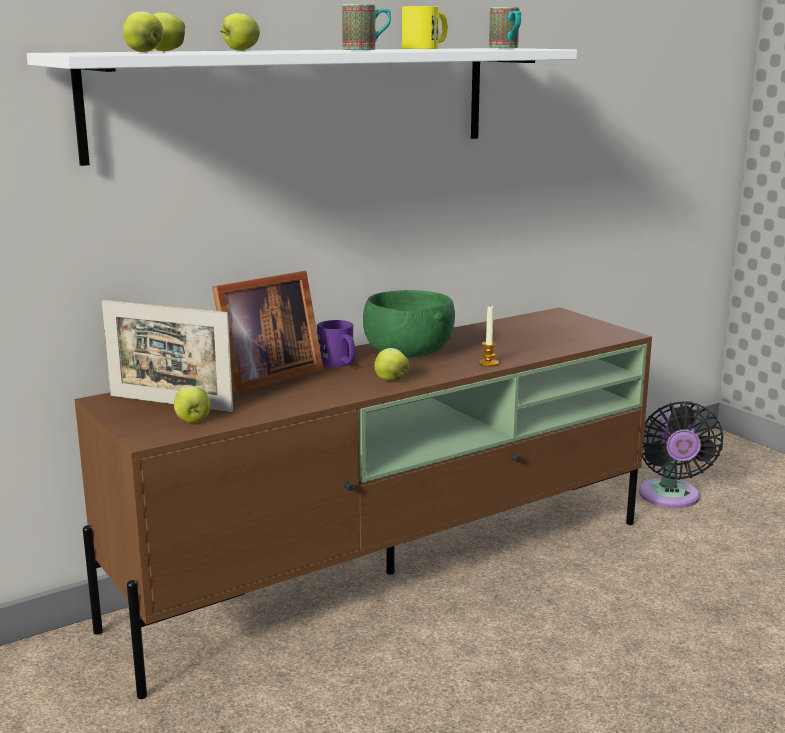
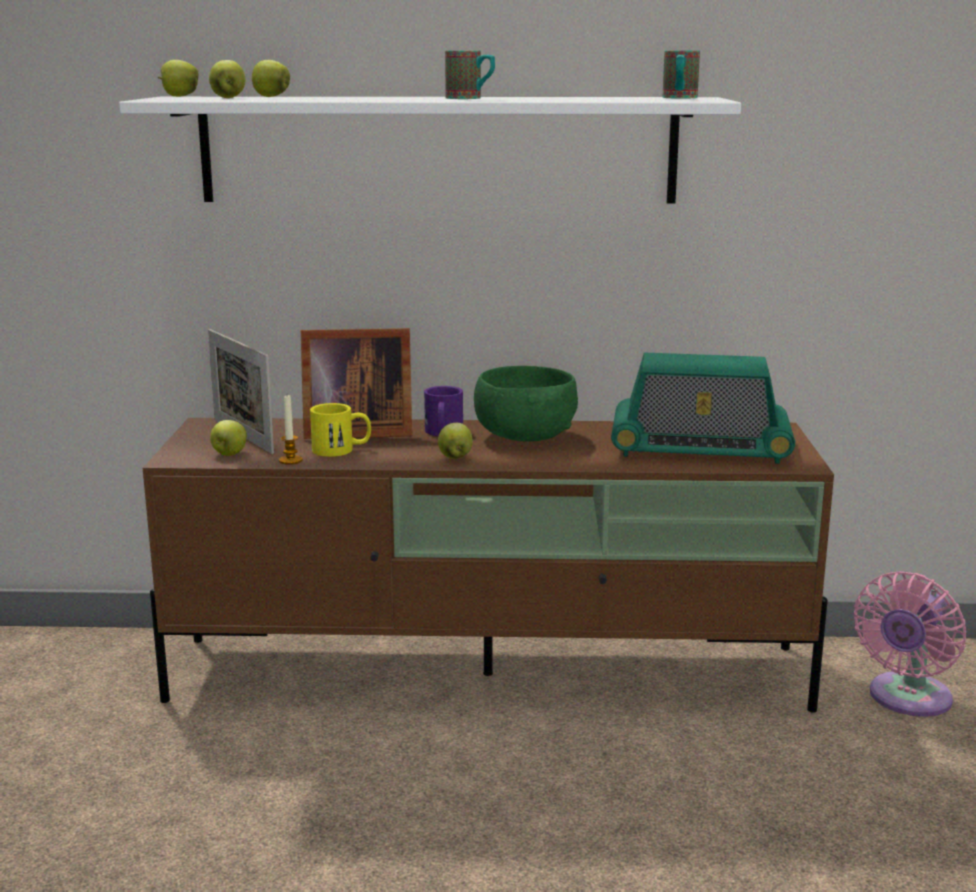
camera: 35 degrees right, 0 degrees up
apple [220,13,260,50] -> apple moved to [158,60,199,97]
yellow mug [402,6,448,49] -> yellow mug moved to [310,403,371,457]
candle [479,305,499,367] -> candle moved to [279,395,303,465]
black fan [639,401,723,508] -> pink fan [854,571,966,717]
none -> radio [611,353,795,464]

